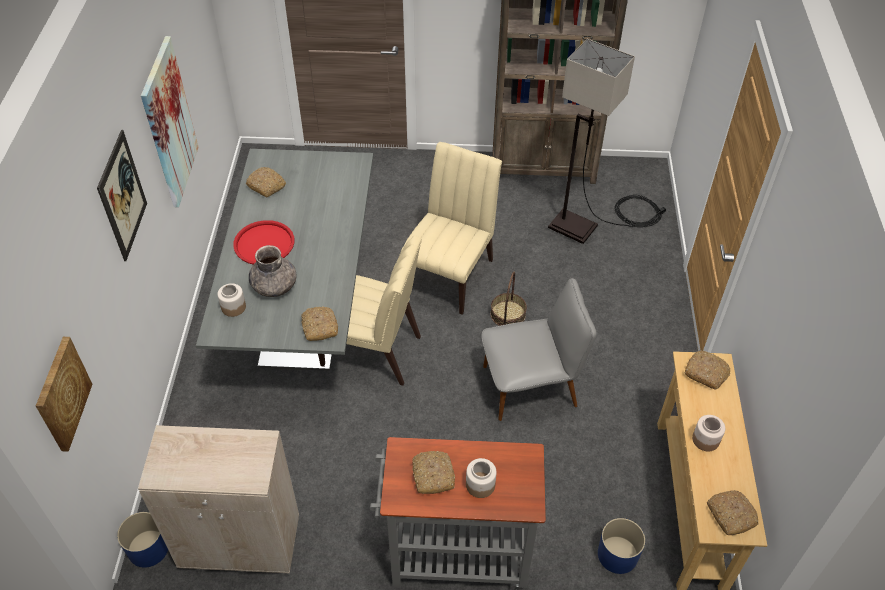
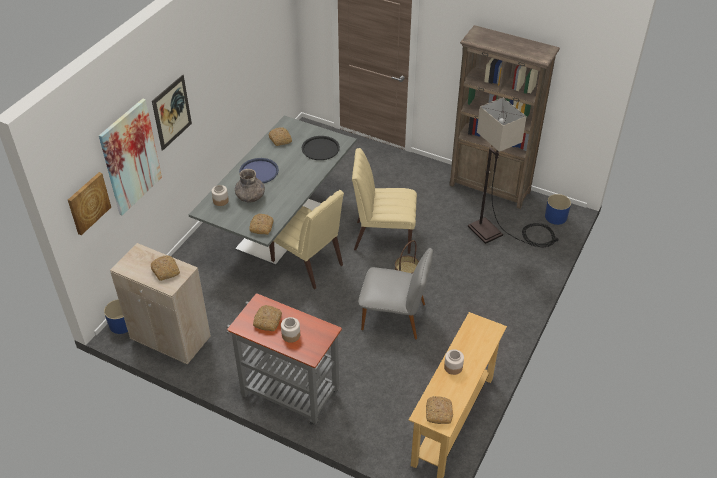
camera: 25 degrees right, 5 degrees down
picture [141,36,199,207] -> picture moved to [99,99,162,215]
red tray [233,220,294,265] -> blue tray [239,158,279,183]
beige chair [401,142,502,315] -> beige chair turned 135 degrees counterclockwise [352,148,417,254]
blue planter [598,518,645,574] -> blue planter moved to [545,194,571,225]
bread [684,351,730,390] -> bread moved to [151,255,180,281]
none -> black tray [302,136,340,160]

